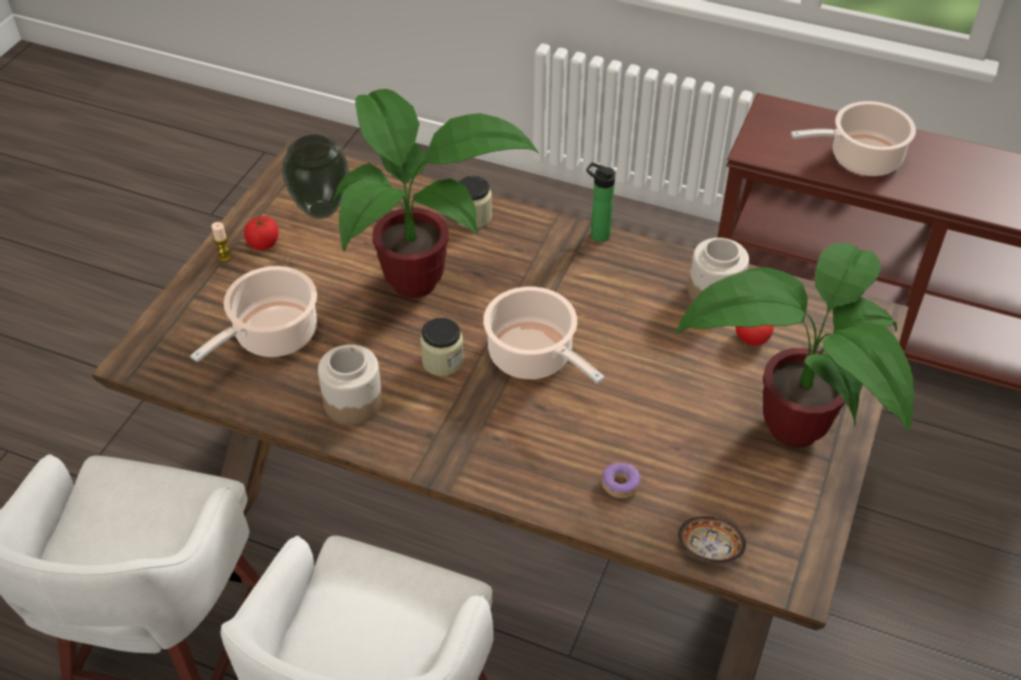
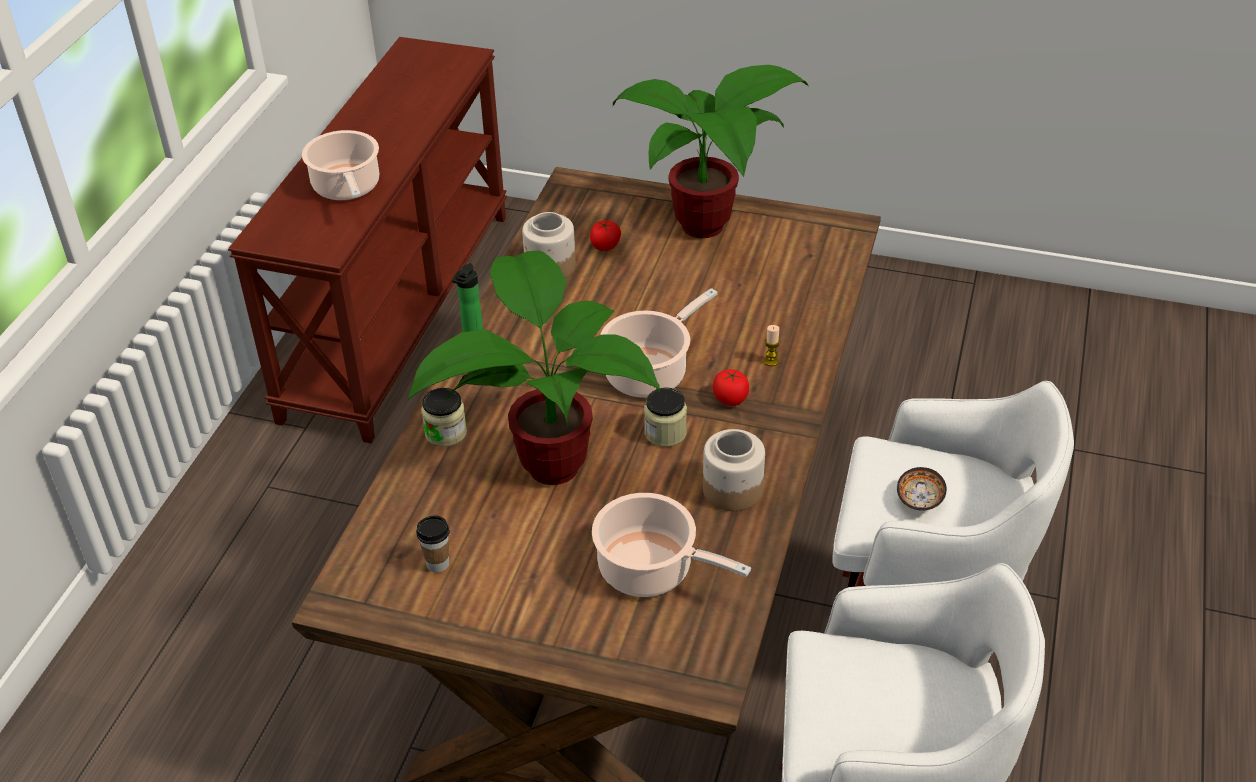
camera: 95 degrees left, 5 degrees down
candle [211,222,232,262] -> candle moved to [764,325,780,366]
tomato [244,216,278,250] -> tomato moved to [713,369,749,406]
vase [282,135,349,219] -> cup [416,515,449,573]
donut [602,463,641,498] -> none
bowl [678,516,746,563] -> bowl moved to [897,467,947,511]

